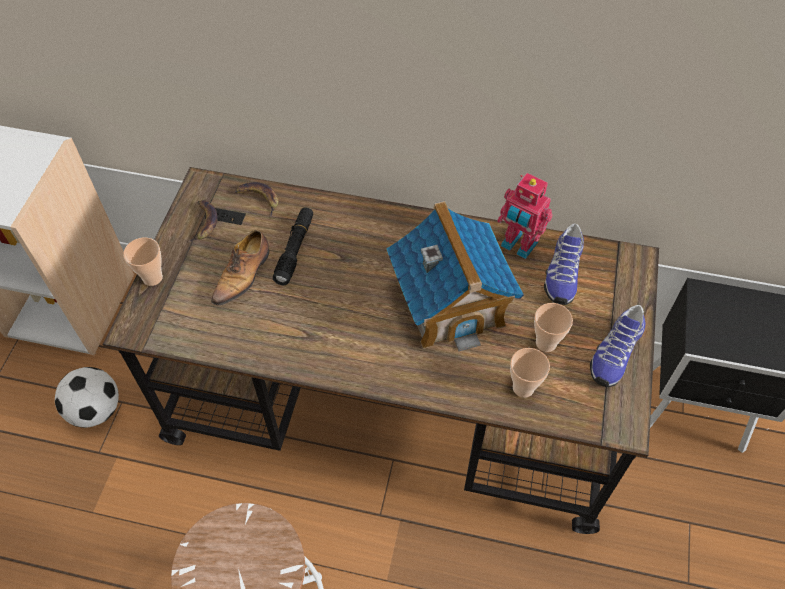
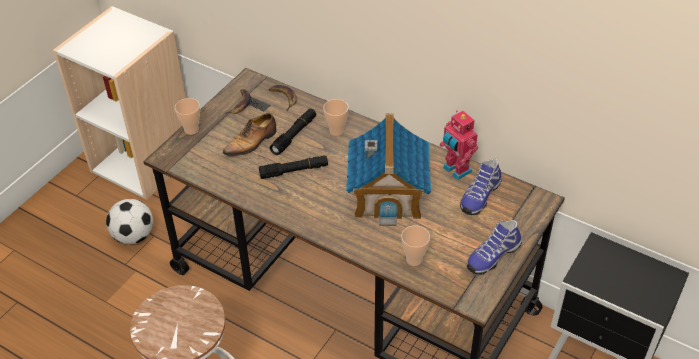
camera: 20 degrees right, 10 degrees down
cup [534,303,573,352] -> cup moved to [323,99,349,136]
none -> black flashlight [259,155,328,179]

